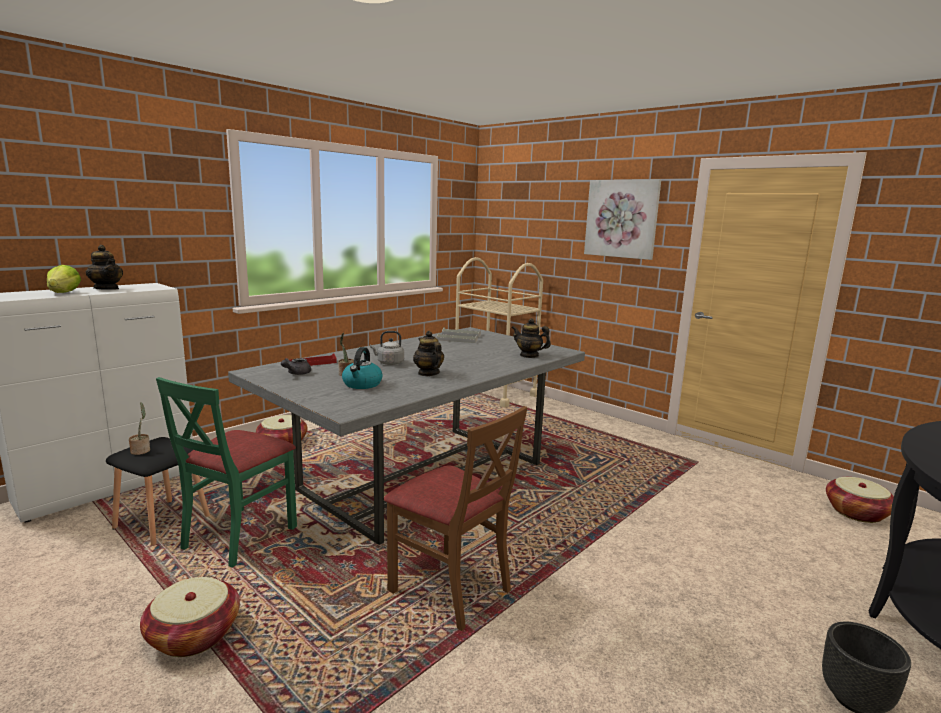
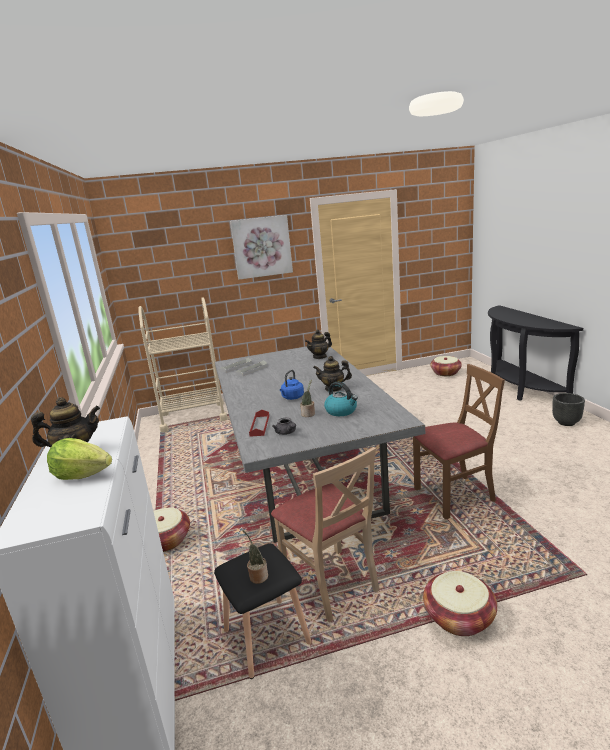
camera: 55 degrees left, 5 degrees up
green chair [156,377,297,568] -> beige chair [271,447,379,622]
grey kettle [370,331,404,365] -> blue kettle [280,370,304,400]

